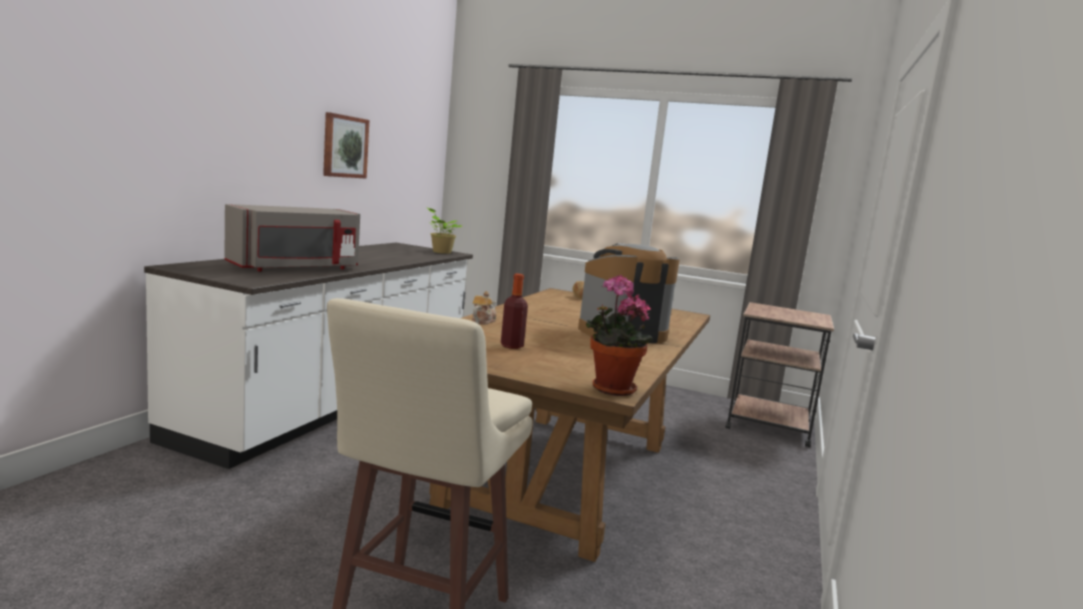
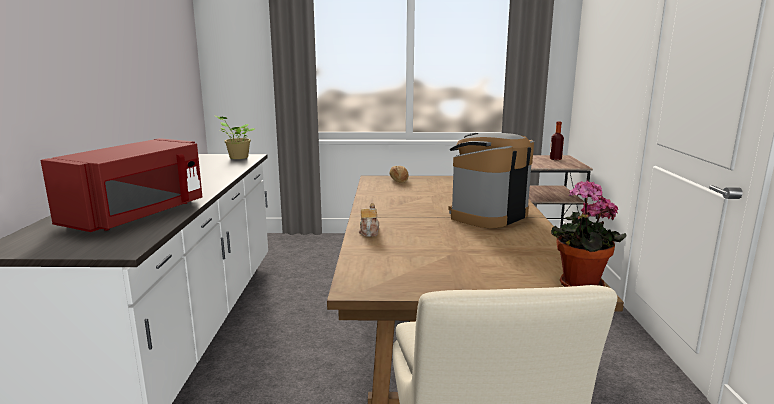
camera: 20 degrees left, 5 degrees up
grey microwave [224,204,360,272] -> red microwave [40,138,202,232]
picture [323,112,369,179] -> none
bottle [501,274,528,349] -> bottle moved to [550,122,564,160]

